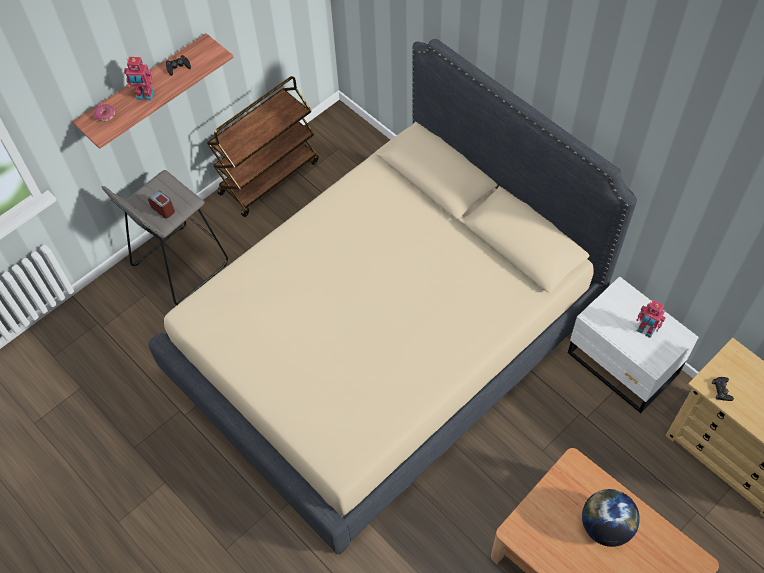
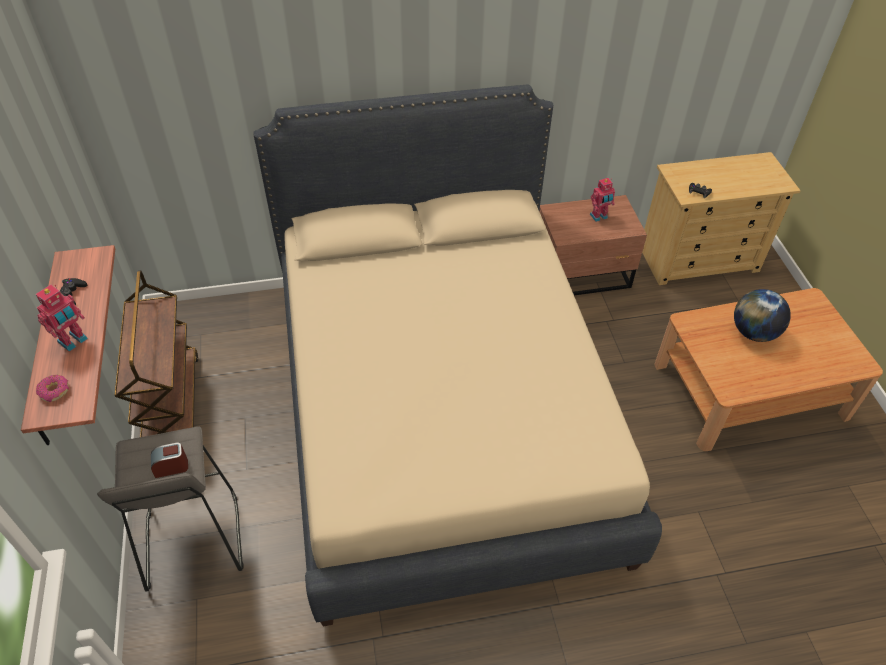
camera: 60 degrees left, 10 degrees down
white nightstand [568,276,699,413] -> brown nightstand [539,195,647,295]

